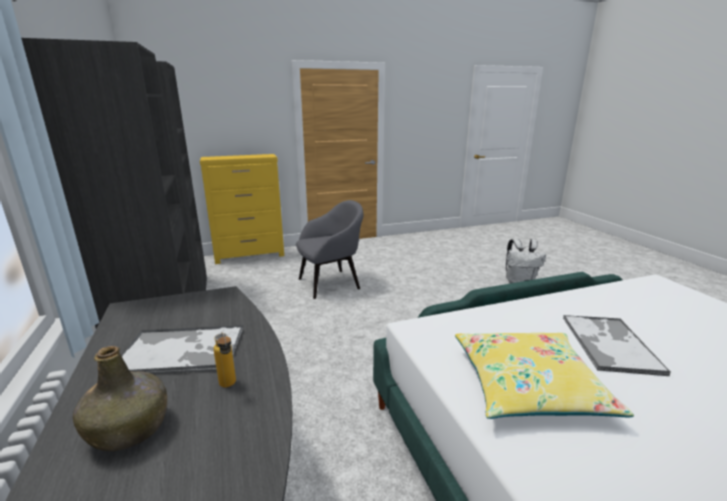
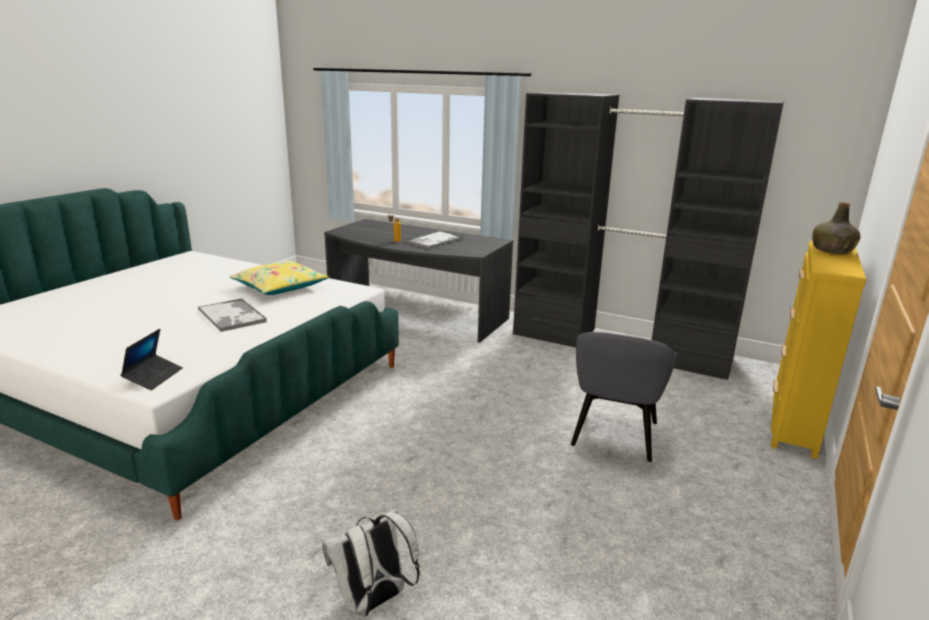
camera: 135 degrees right, 0 degrees up
green bottle [73,346,167,451] -> green bottle moved to [812,202,860,254]
none -> laptop [121,329,183,390]

